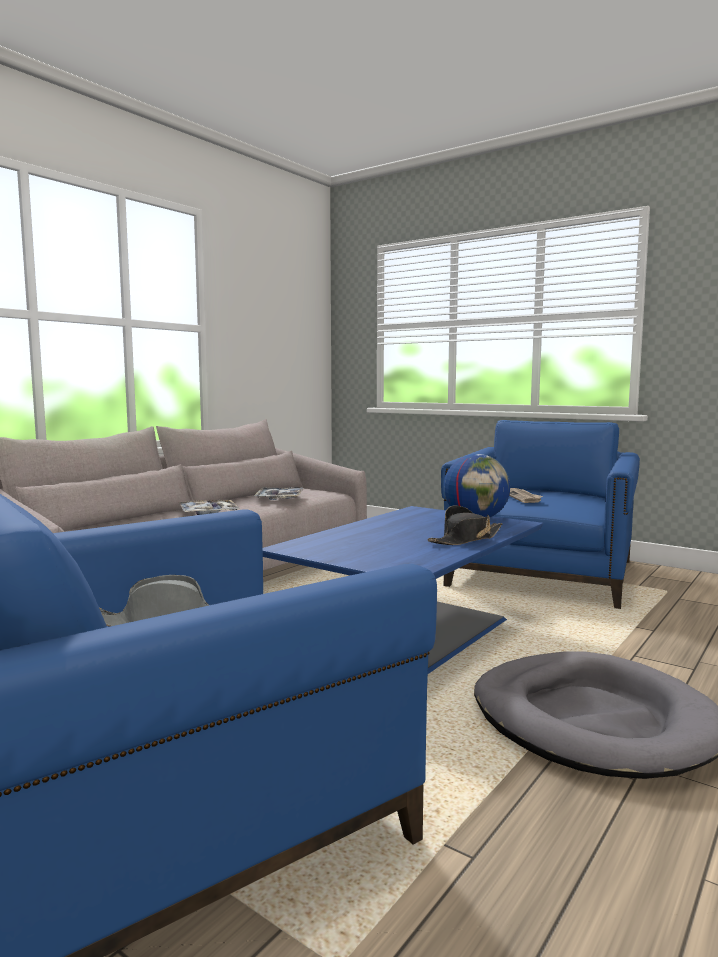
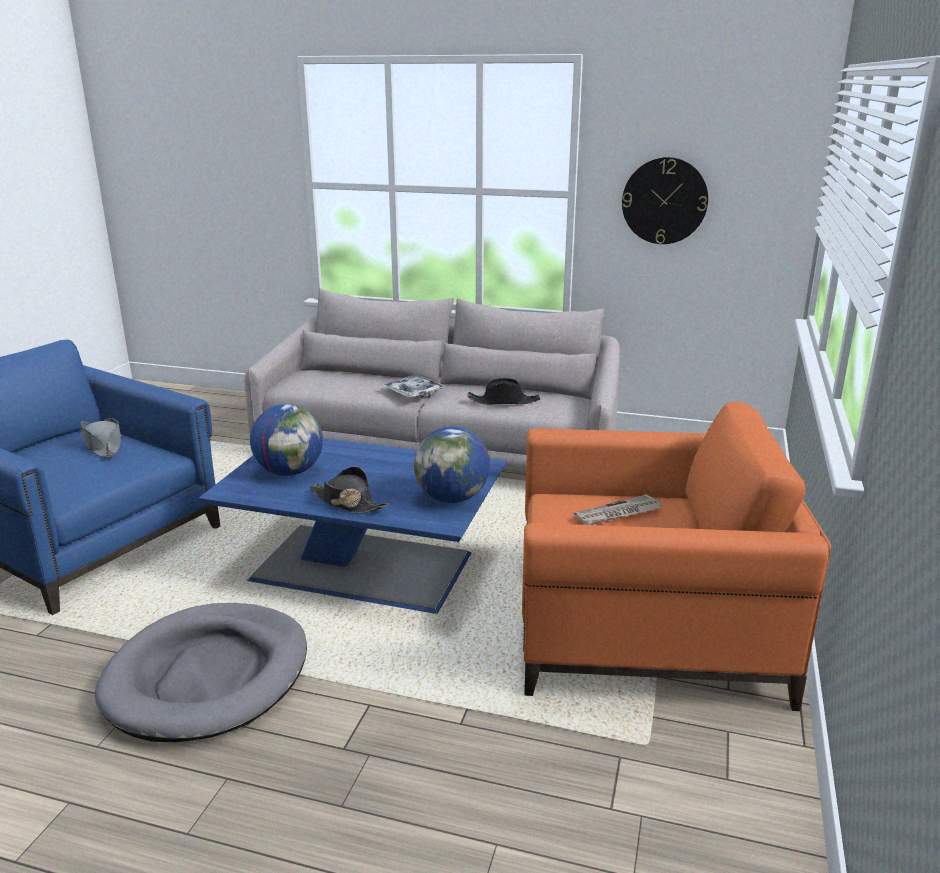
camera: 70 degrees right, 15 degrees up
tray [254,487,304,500] -> black hat [468,378,540,405]
blue armchair [441,420,640,609] -> orange armchair [522,401,831,711]
none -> globe [250,404,323,476]
none -> wall clock [622,157,708,244]

